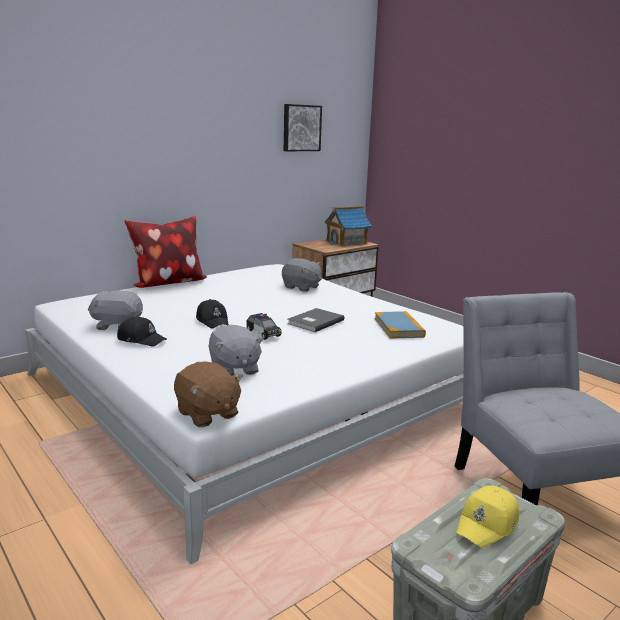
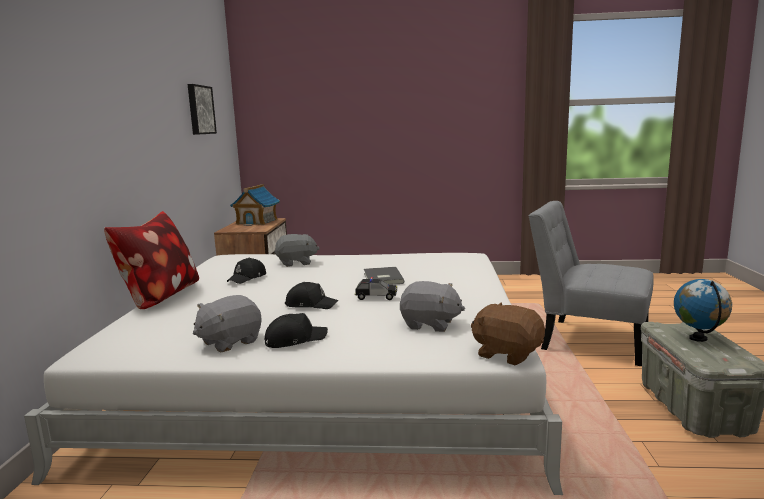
camera: 45 degrees left, 5 degrees down
brown plush toy [174,361,243,427] -> brown plush toy turned 150 degrees counterclockwise [471,303,545,365]
book [375,311,426,339] -> none
yellow cap [456,485,519,547] -> globe [674,279,732,342]
none -> black cap [227,258,266,284]

